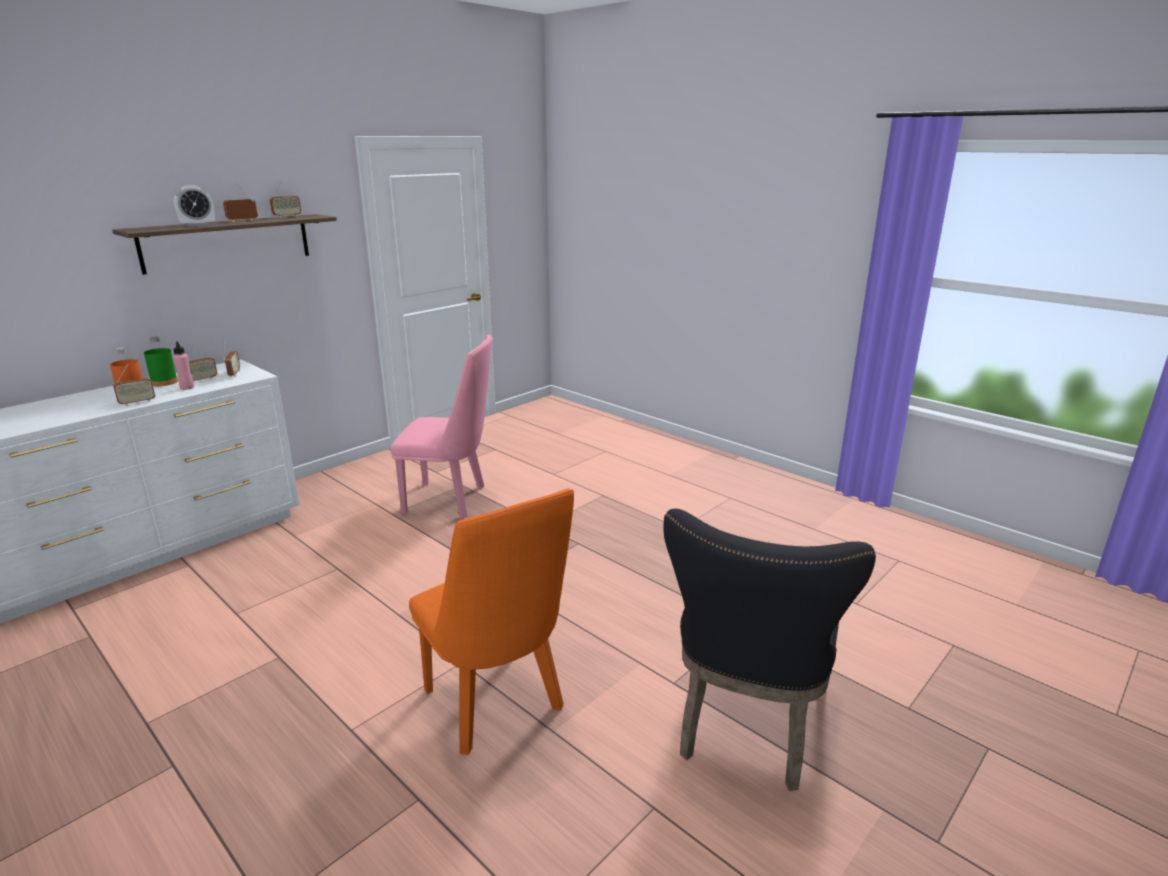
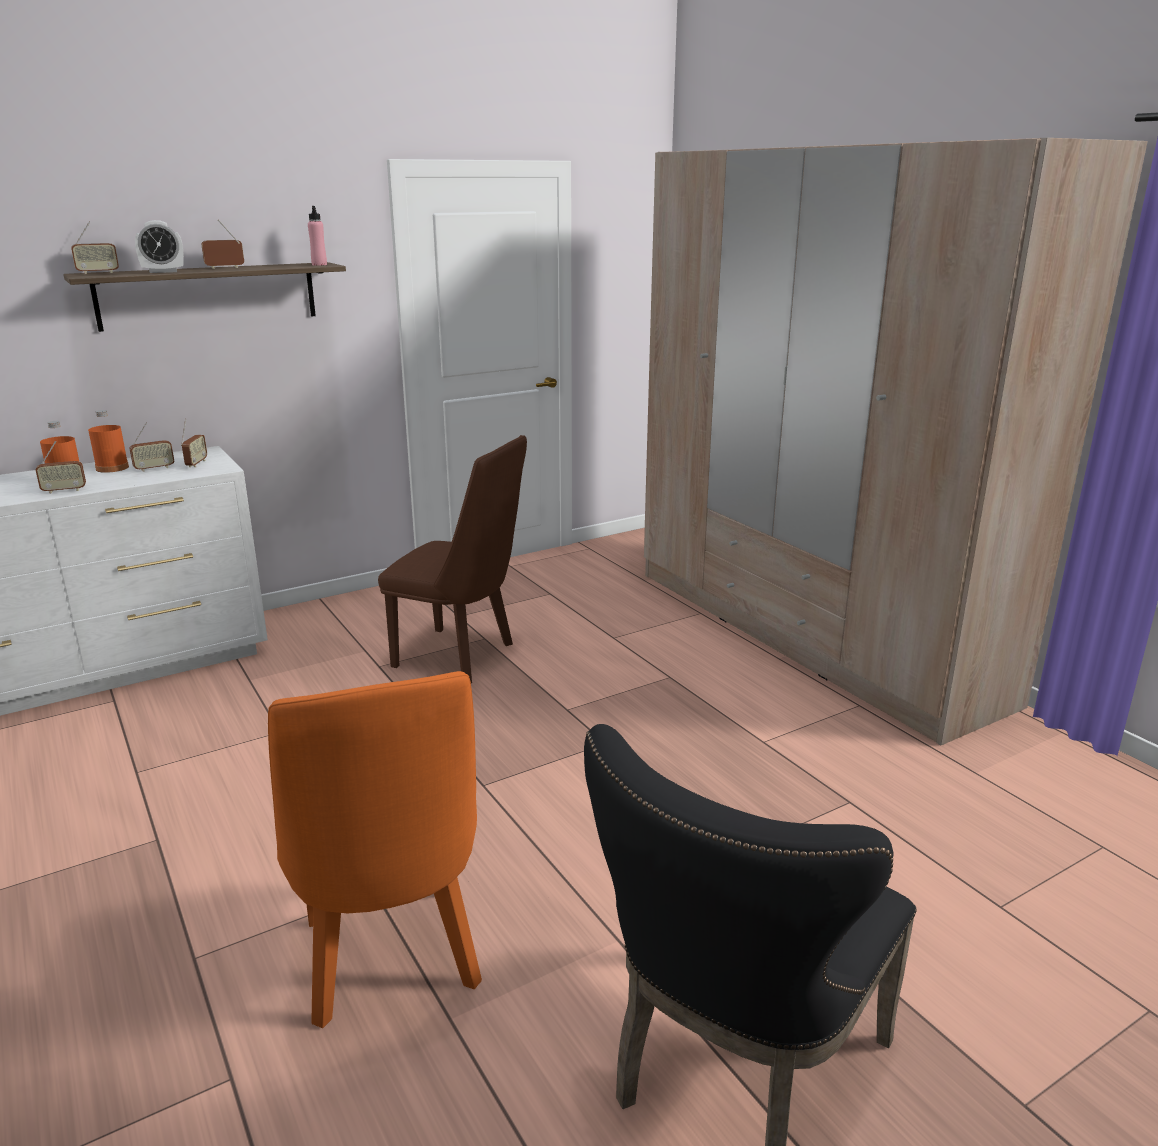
camera: 15 degrees right, 0 degrees up
green bottle [144,337,178,386] -> orange bottle [88,410,129,473]
pink bottle [173,341,194,390] -> pink bottle moved to [308,206,327,266]
radio [270,181,301,218] -> radio moved to [71,222,119,274]
pink chair [390,335,492,519] -> brown chair [378,435,527,684]
none -> beige wardrobe [644,138,1148,745]

